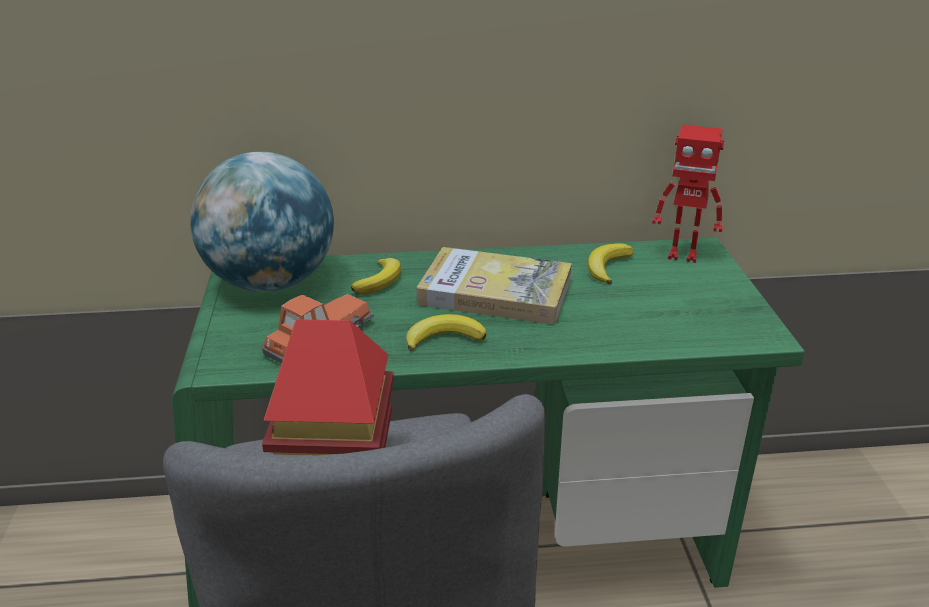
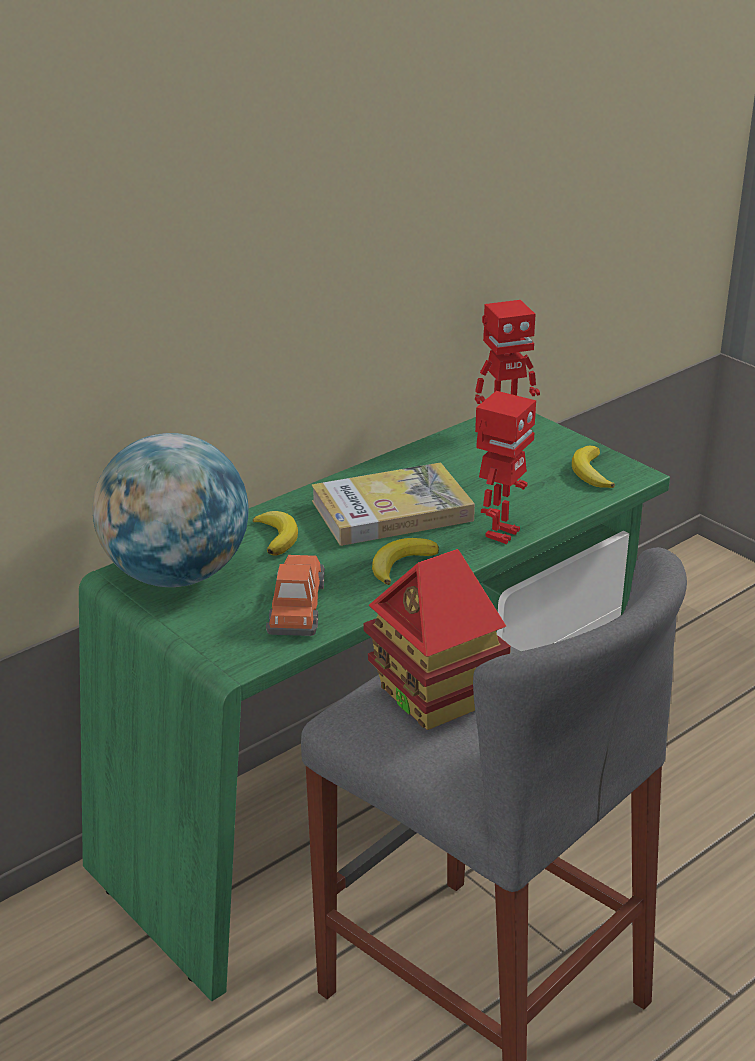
camera: 35 degrees left, 0 degrees up
banana [587,243,634,284] -> banana moved to [572,445,615,488]
none -> toy robot [475,391,536,544]

